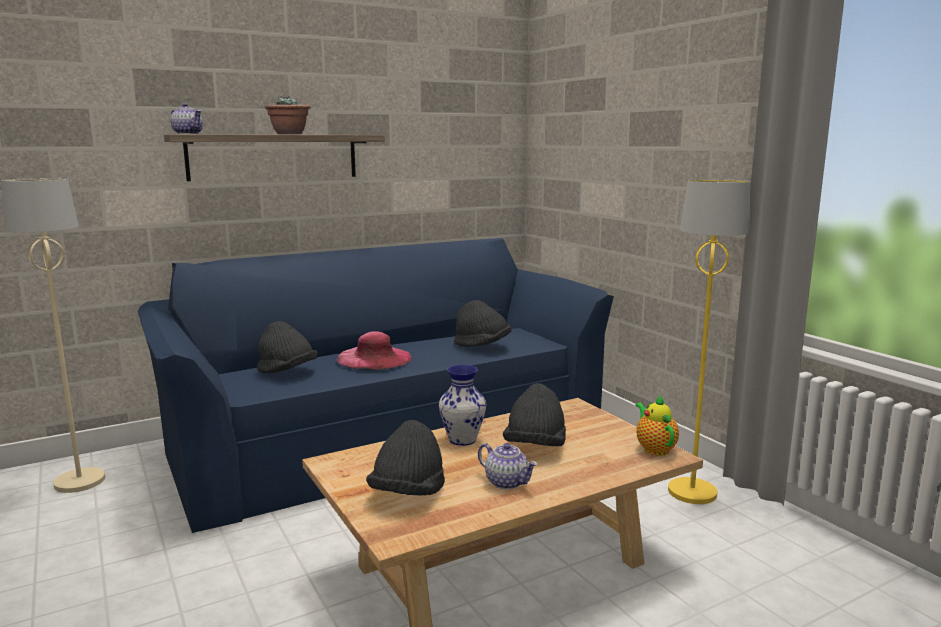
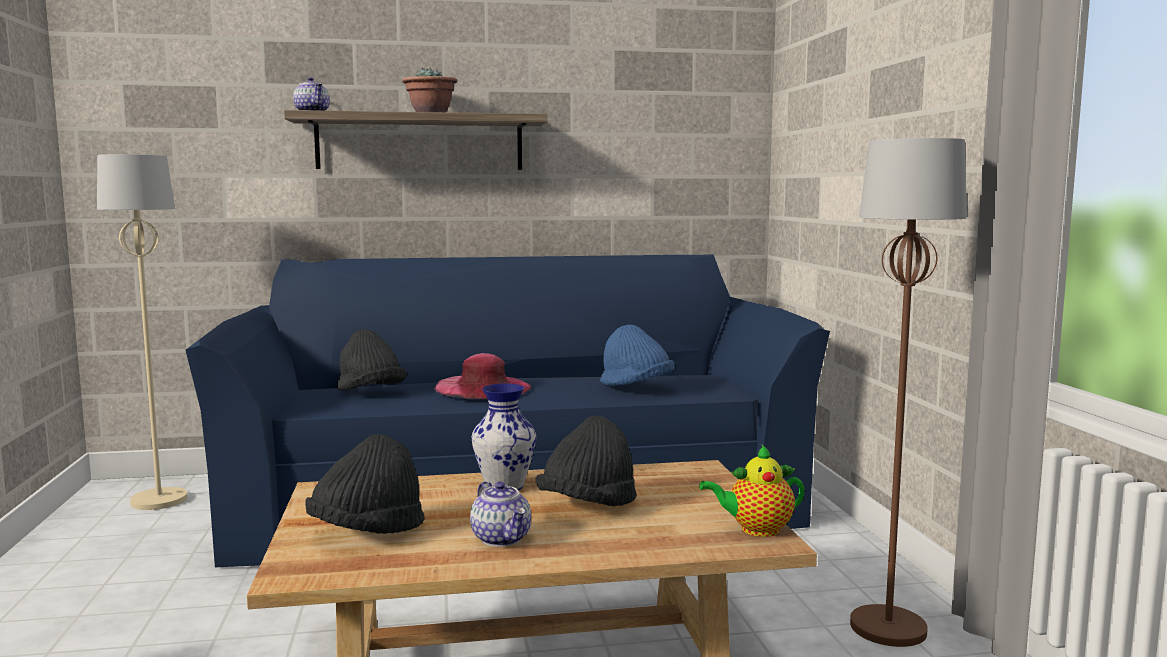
camera: 20 degrees right, 5 degrees down
black hat [454,300,511,347] -> blue hat [600,325,675,386]
teapot [636,395,679,456] -> teapot turned 105 degrees counterclockwise [699,444,805,537]
yellow floor lamp [668,179,750,504] -> brown floor lamp [850,138,967,647]

